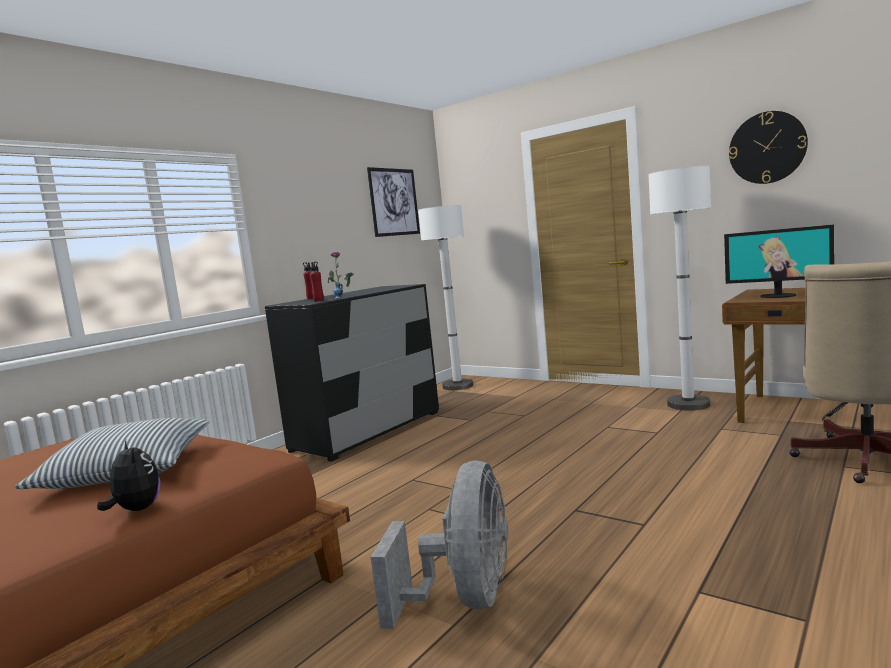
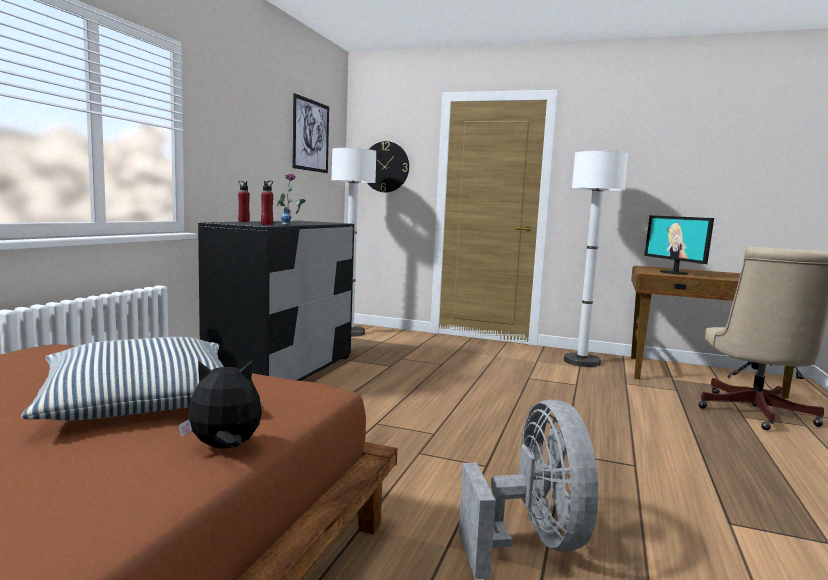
camera: 20 degrees left, 0 degrees up
plush toy [97,441,160,511] -> plush toy turned 45 degrees counterclockwise [178,360,262,448]
monitor [724,224,834,298] -> monitor turned 60 degrees clockwise [644,215,714,275]
wall clock [729,111,808,184] -> wall clock moved to [367,141,409,192]

